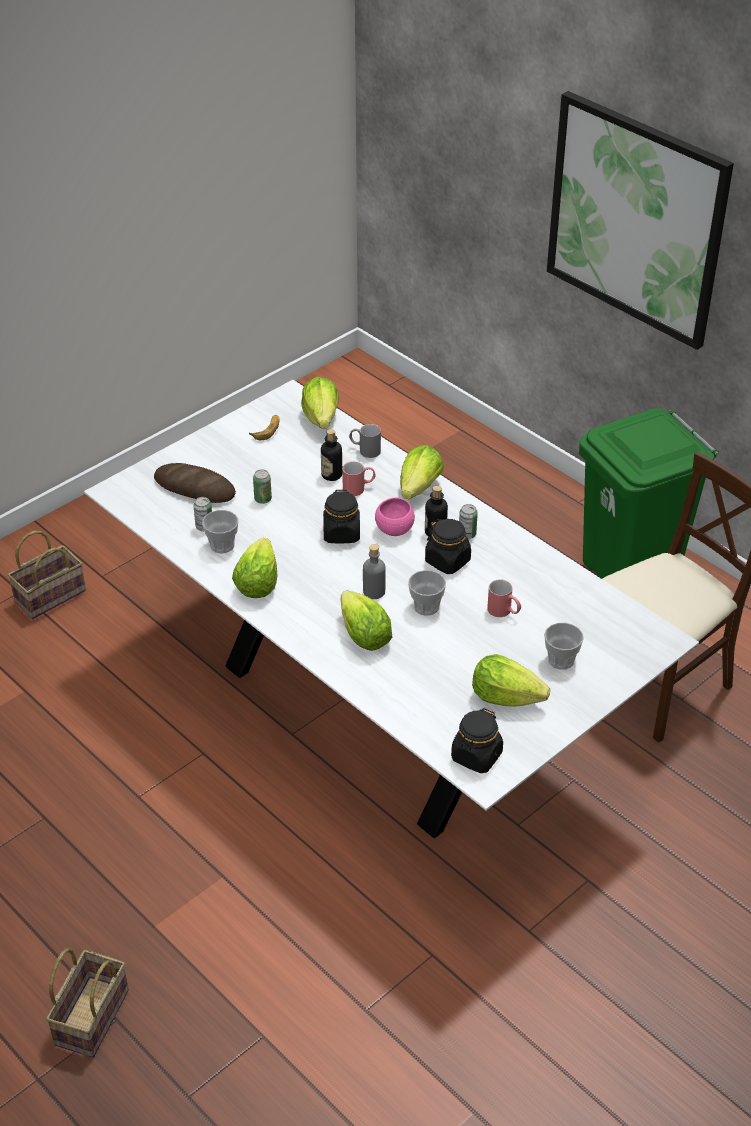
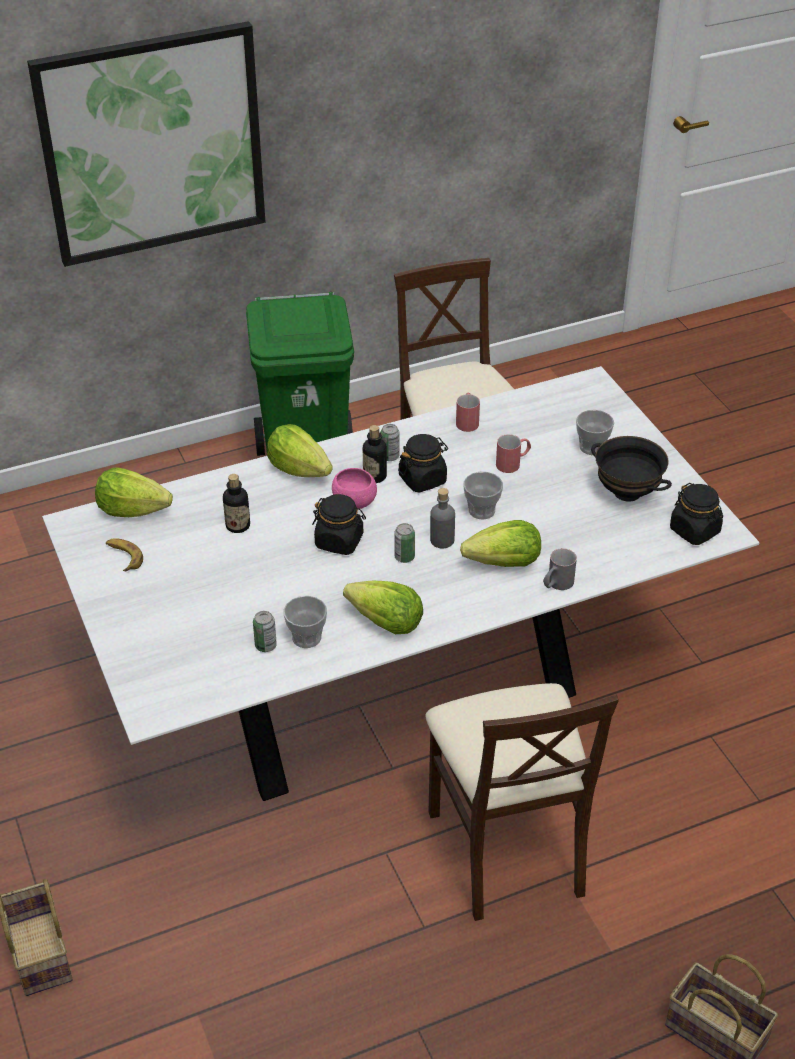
camera: 70 degrees left, 0 degrees up
bread [154,463,236,503] -> none
can [253,469,272,504] -> can moved to [394,523,415,563]
red mug [342,461,376,496] -> red mug moved to [456,393,480,432]
grey mug [349,424,381,458] -> grey mug moved to [543,548,577,590]
lettuce [472,654,550,707] -> black bowl [591,436,672,502]
none -> beige chair [425,683,619,921]

